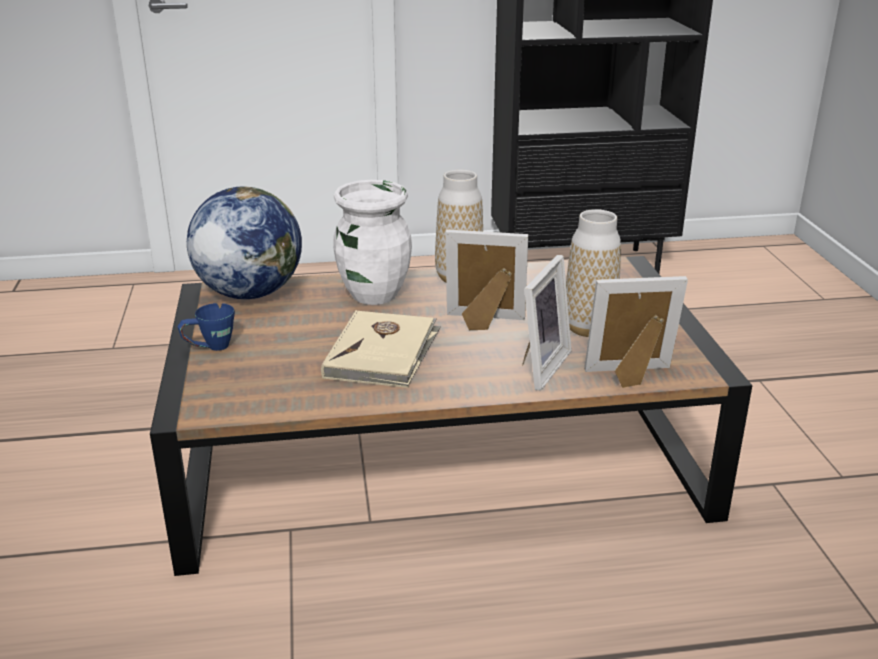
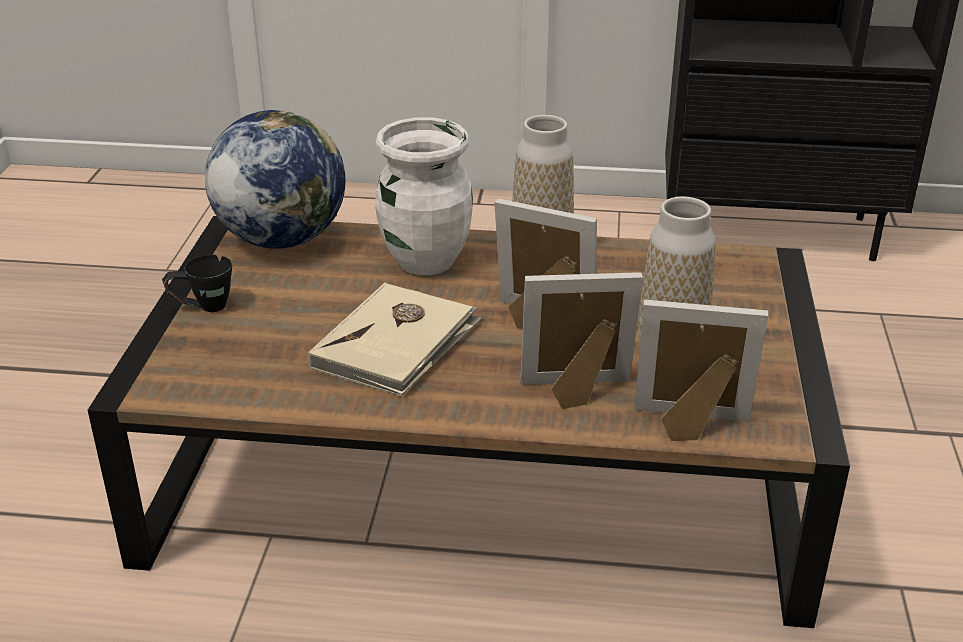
camera: 15 degrees right, 5 degrees up
blue mug [177,303,235,351] -> black mug [162,255,232,312]
picture frame [522,255,572,391] -> picture frame turned 135 degrees counterclockwise [521,272,643,409]

